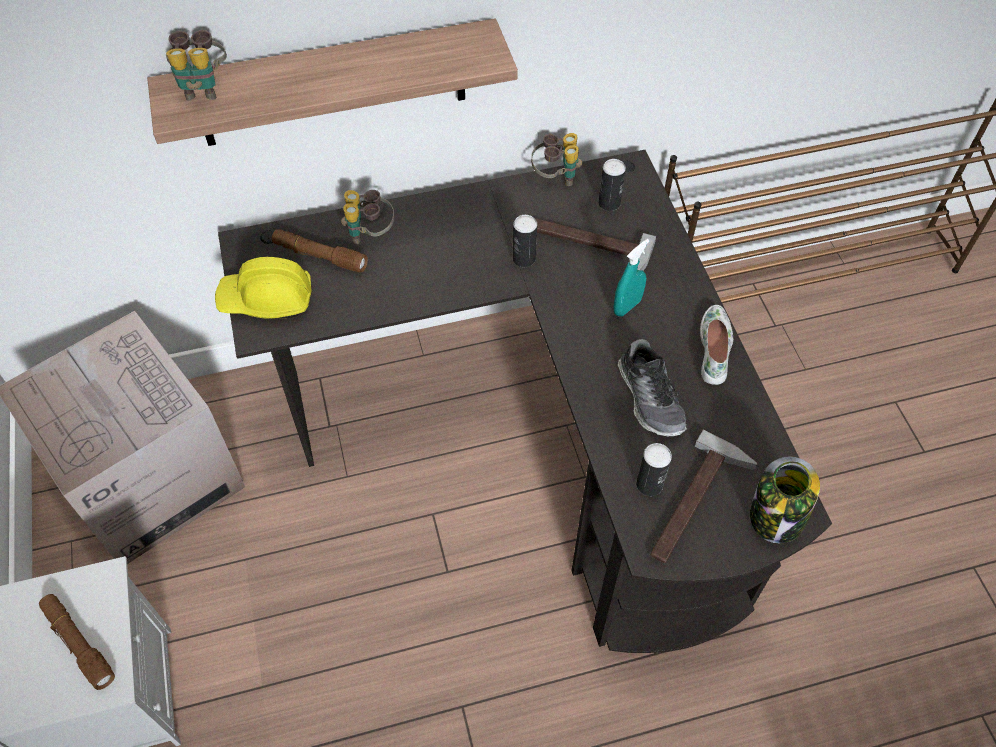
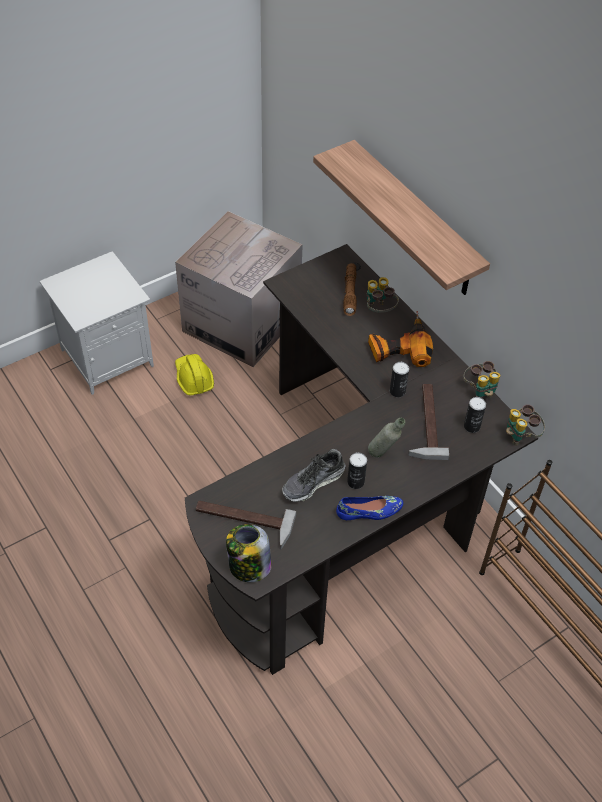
camera: 70 degrees right, 5 degrees down
brown flashlight [39,594,115,690] -> none
binoculars [166,30,227,101] -> binoculars moved to [506,404,545,446]
yellow hard hat [215,257,311,319] -> yellow hard hat moved to [175,354,214,396]
turquoise spray bottle [613,239,650,316] -> grey bottle [368,418,405,458]
can [636,443,672,496] -> can moved to [347,452,367,489]
white shoe [700,305,733,385] -> blue shoe [336,496,403,520]
none -> power drill [368,311,433,367]

